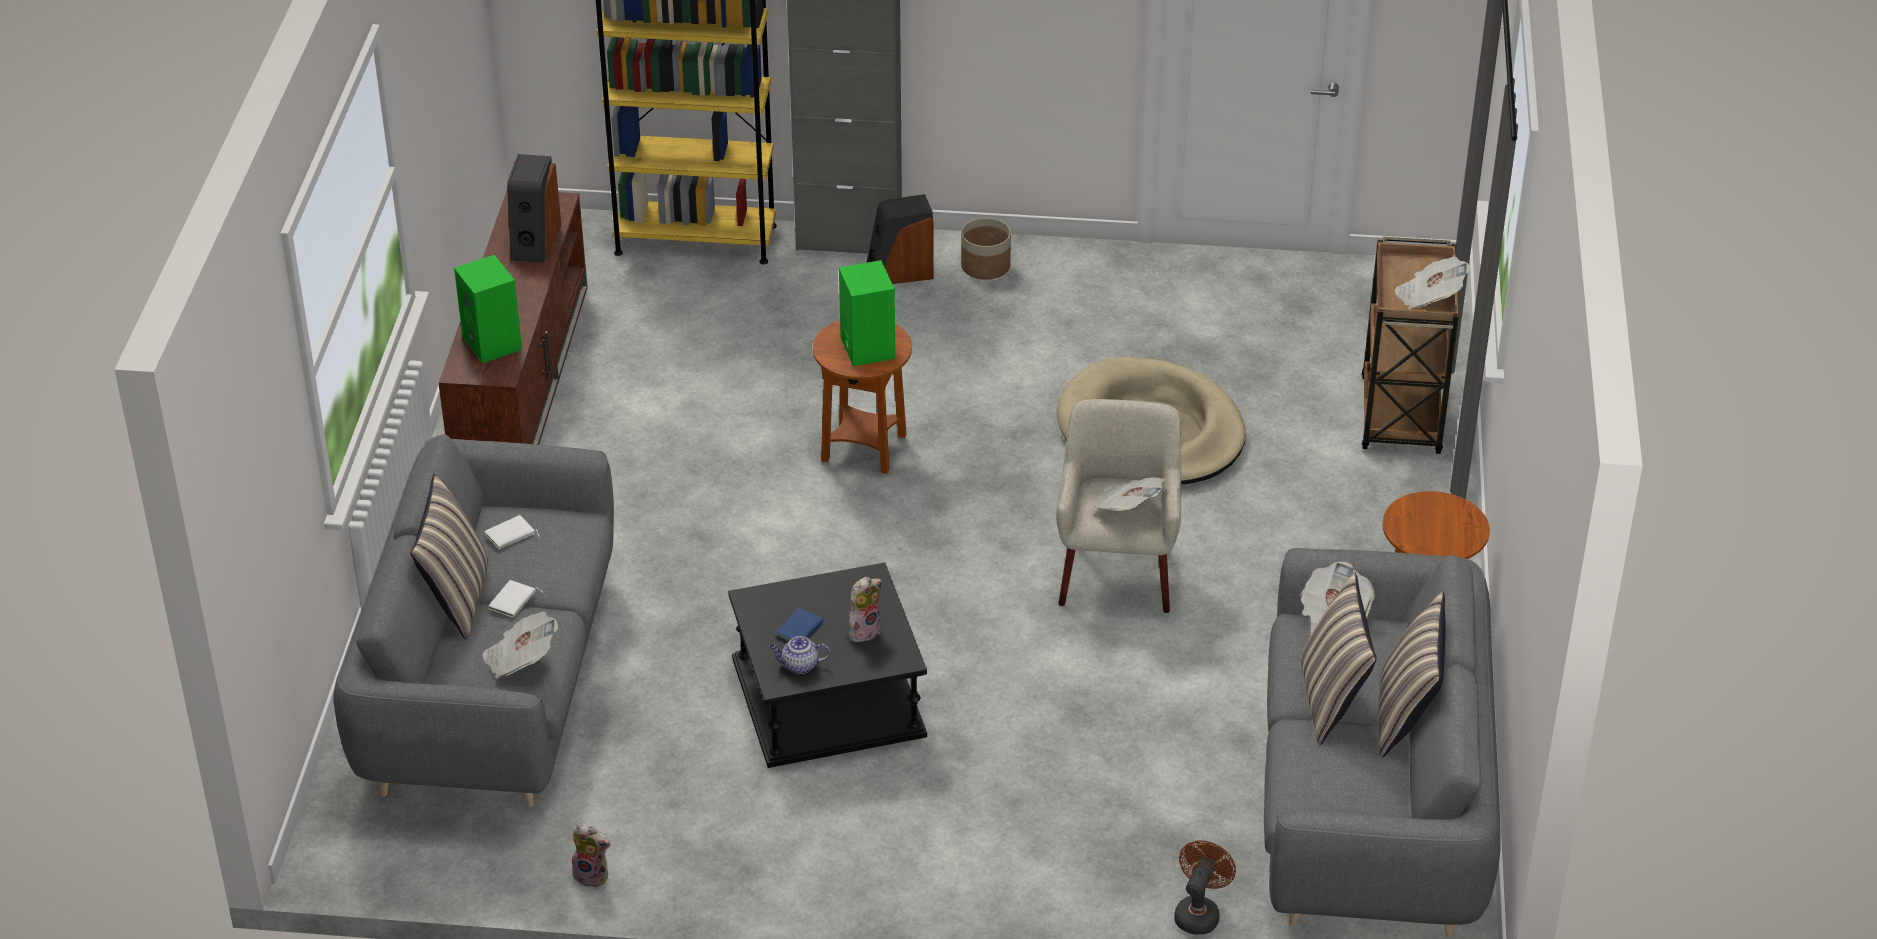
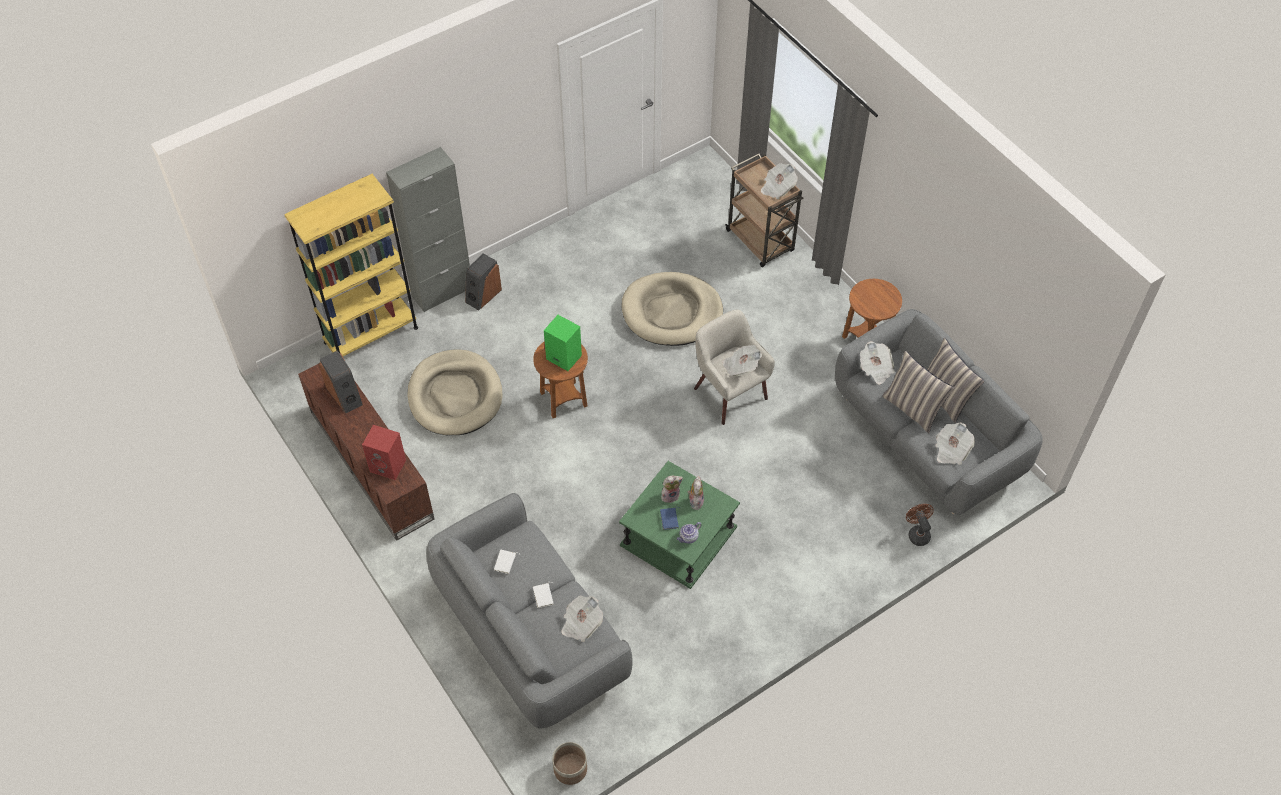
camera: 40 degrees left, 15 degrees up
pillow [411,473,489,639] -> none
green speaker [454,255,522,363] -> red speaker [362,425,406,480]
plush toy [571,823,611,887] -> plush toy moved to [661,476,683,503]
black side table [728,563,927,768] -> green side table [619,461,740,589]
planter [961,218,1011,280] -> planter moved to [552,742,587,785]
none -> beige dog bed [407,349,503,435]
none -> newspaper [936,423,975,465]

